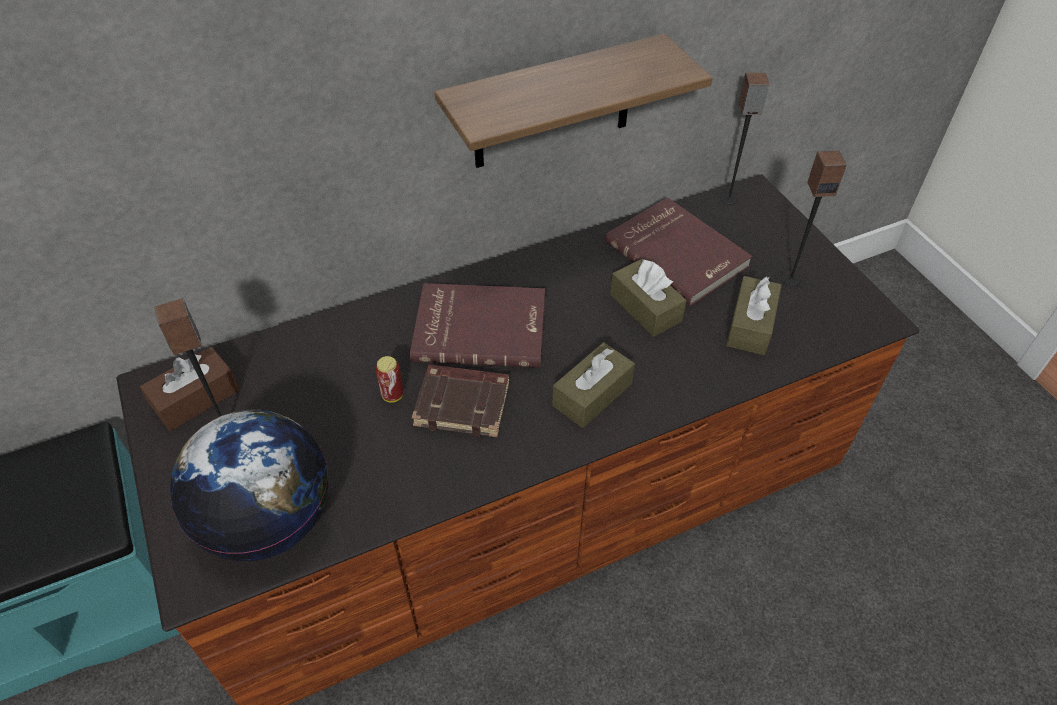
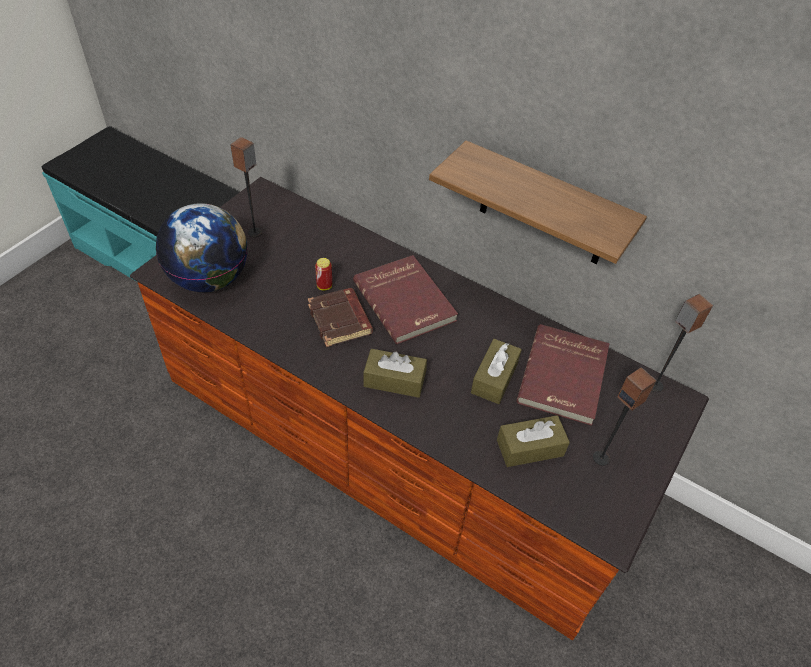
camera: 55 degrees right, 0 degrees up
brown tissue box [140,347,240,431] -> none

